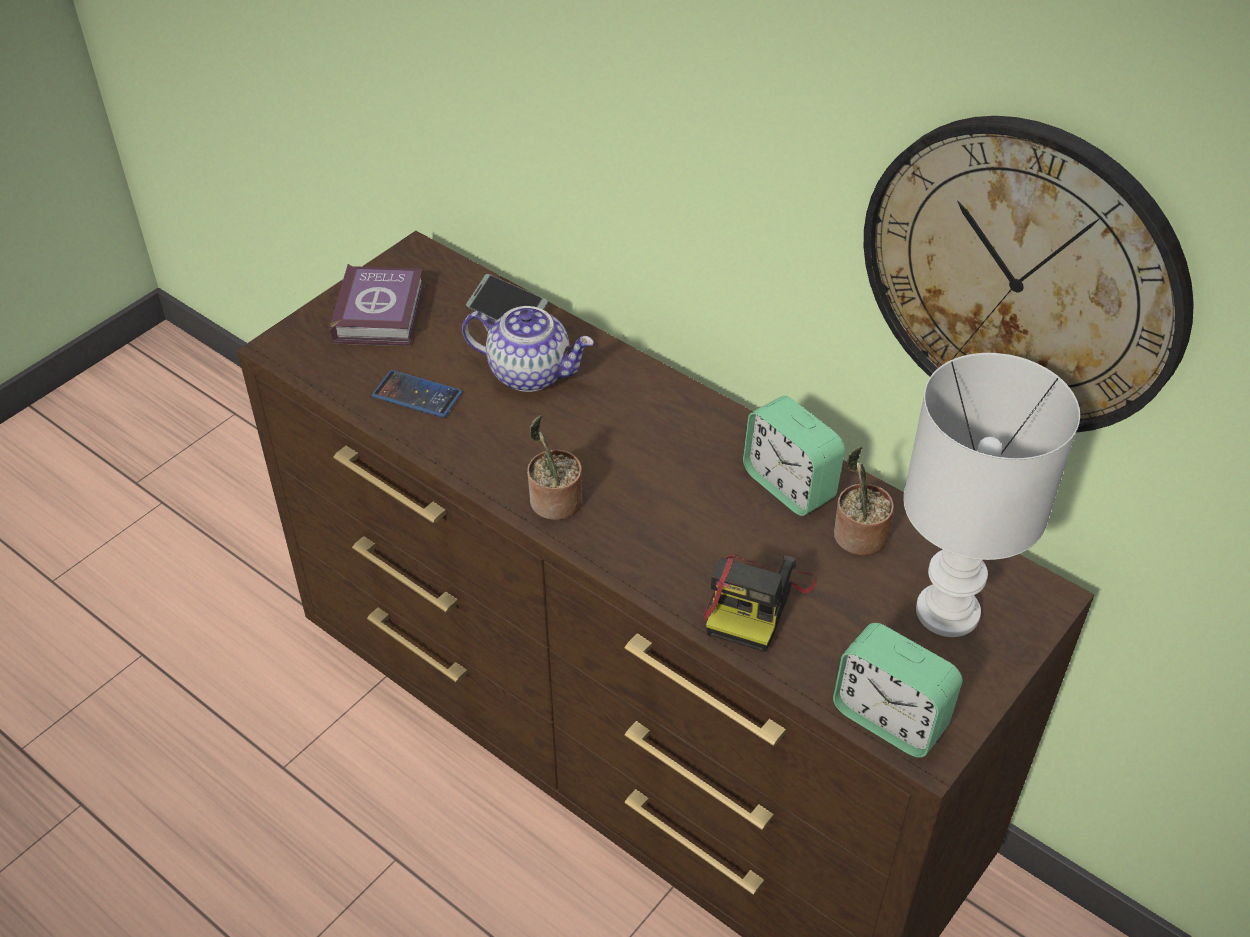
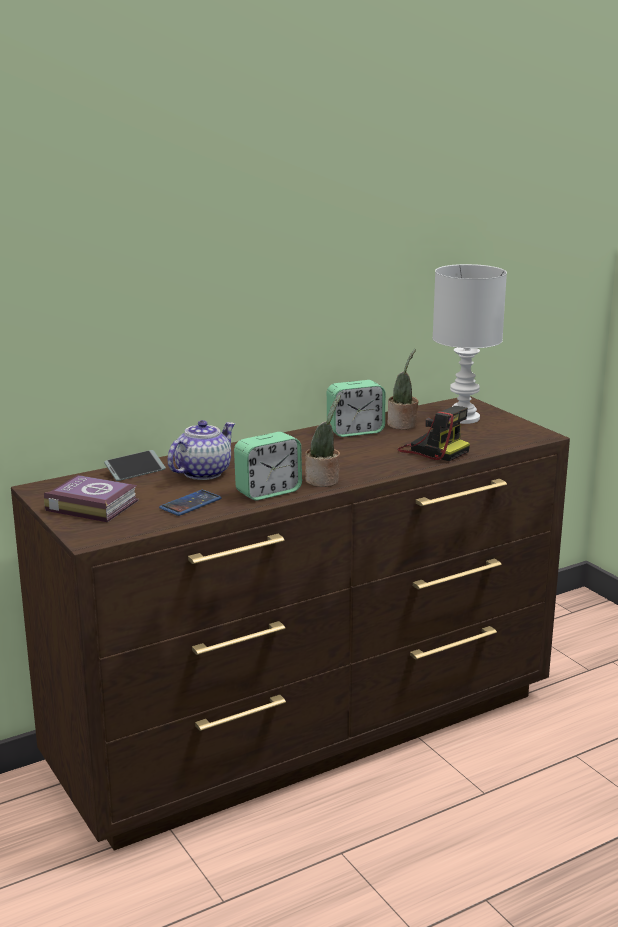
camera: 70 degrees left, 25 degrees down
alarm clock [833,623,963,757] -> alarm clock moved to [234,432,302,500]
wall clock [864,116,1194,433] -> none

